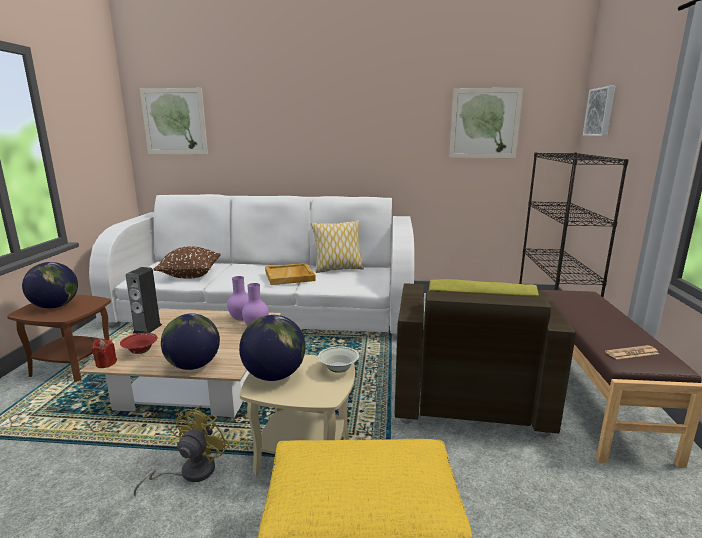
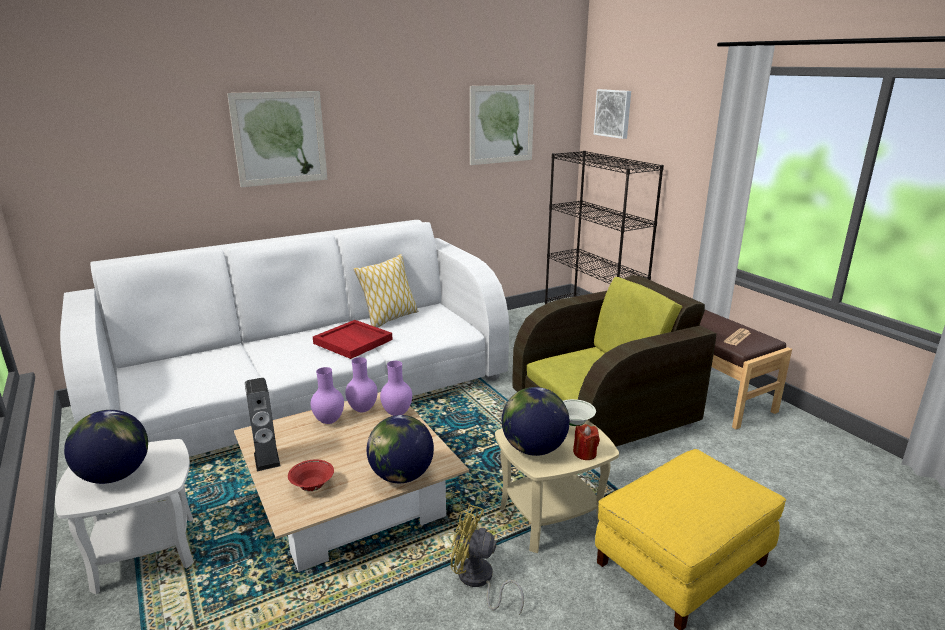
camera: 35 degrees left, 5 degrees up
brown side table [7,295,111,382] -> white side table [55,439,194,594]
red candle [92,339,117,368] -> red candle moved to [573,424,600,460]
yellow fan [134,405,229,497] -> yellow fan turned 60 degrees counterclockwise [450,504,524,615]
picture [140,88,208,154] -> picture moved to [227,91,327,187]
brown pillow [154,246,221,279] -> none
beige tray [265,263,316,285] -> red tray [313,320,393,359]
brown armchair [394,279,576,438] -> brown armchair turned 90 degrees counterclockwise [512,275,716,447]
none -> purple vase [311,367,344,424]

